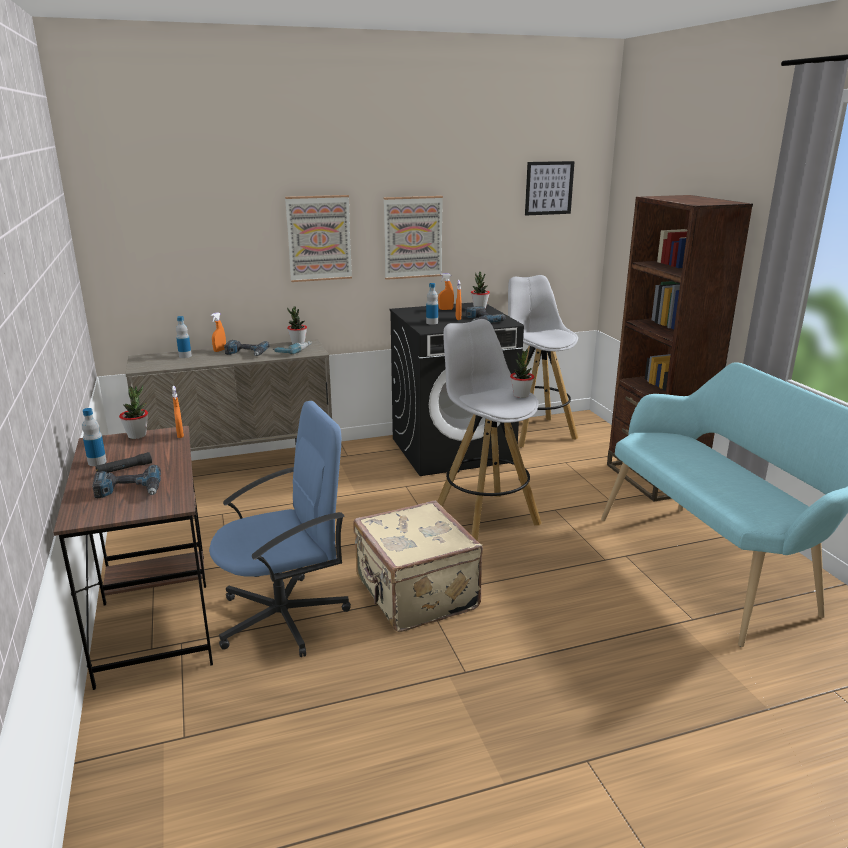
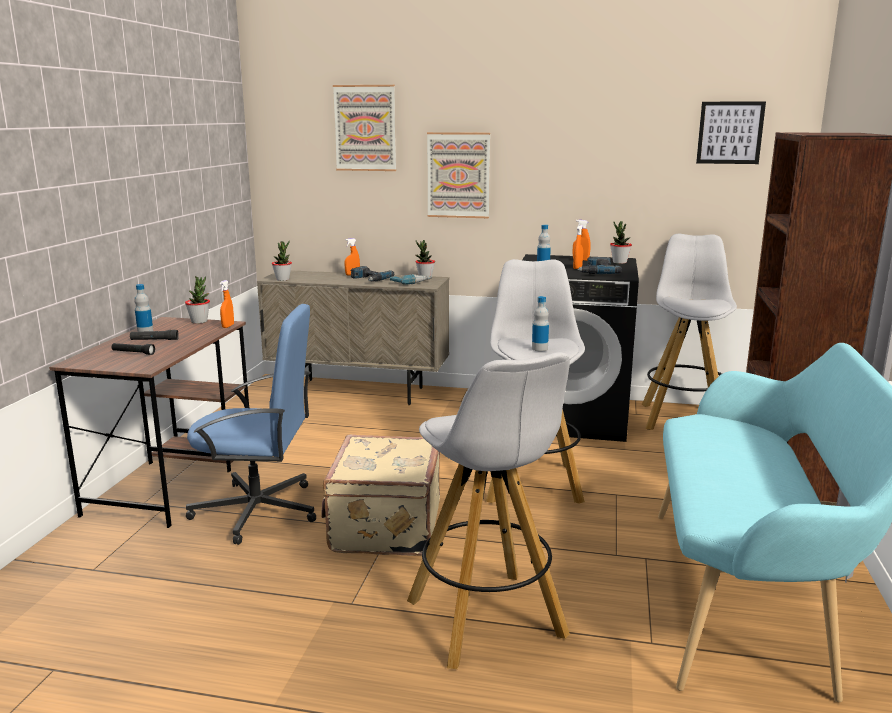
camera: 30 degrees right, 5 degrees down
power drill [92,465,161,498] -> black flashlight [112,343,155,355]
bottle [176,316,192,358] -> bottle moved to [532,296,549,351]
picture [383,196,443,280] -> picture moved to [333,85,396,171]
potted plant [510,348,534,398] -> potted plant moved to [272,241,292,281]
none -> white stool [407,352,570,669]

